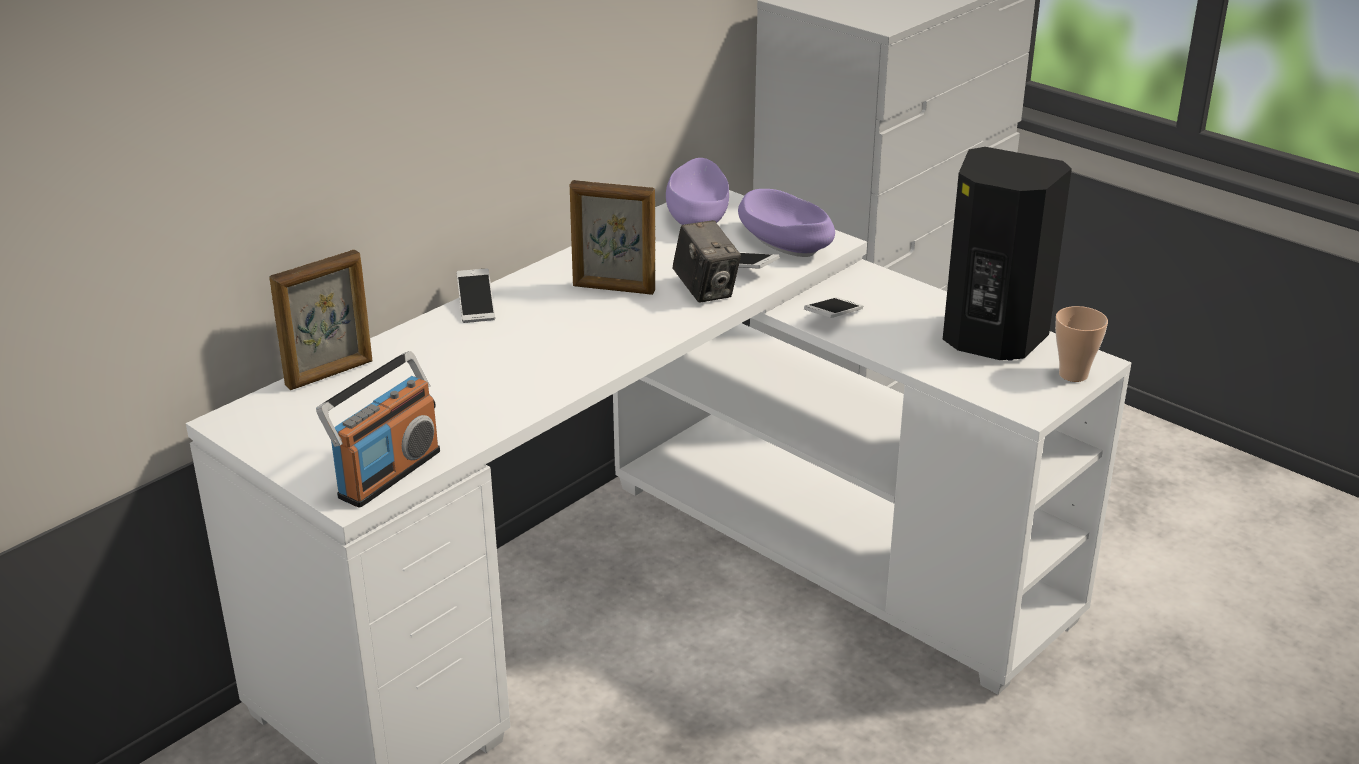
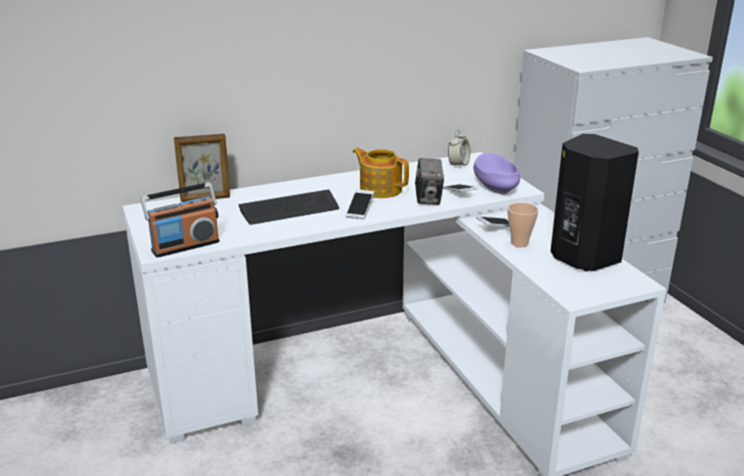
camera: 25 degrees right, 5 degrees down
phone [457,268,495,323] -> phone moved to [345,189,374,220]
picture frame [570,180,656,295] -> teapot [353,148,409,198]
purple bowl [666,158,729,225] -> alarm clock [448,130,470,169]
cup [1055,306,1108,382] -> cup moved to [508,203,538,247]
none -> keyboard [238,189,339,225]

